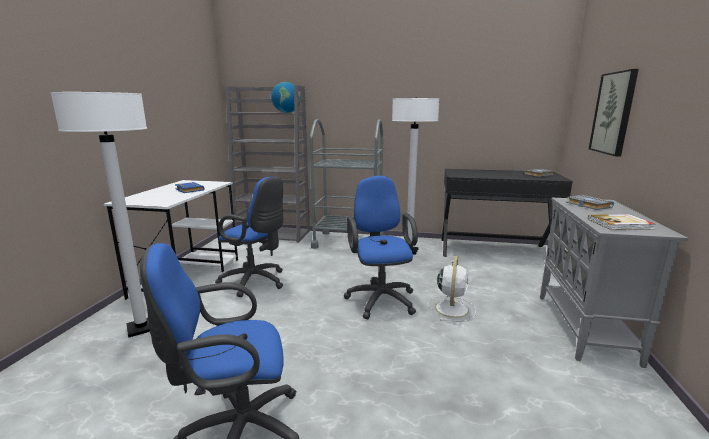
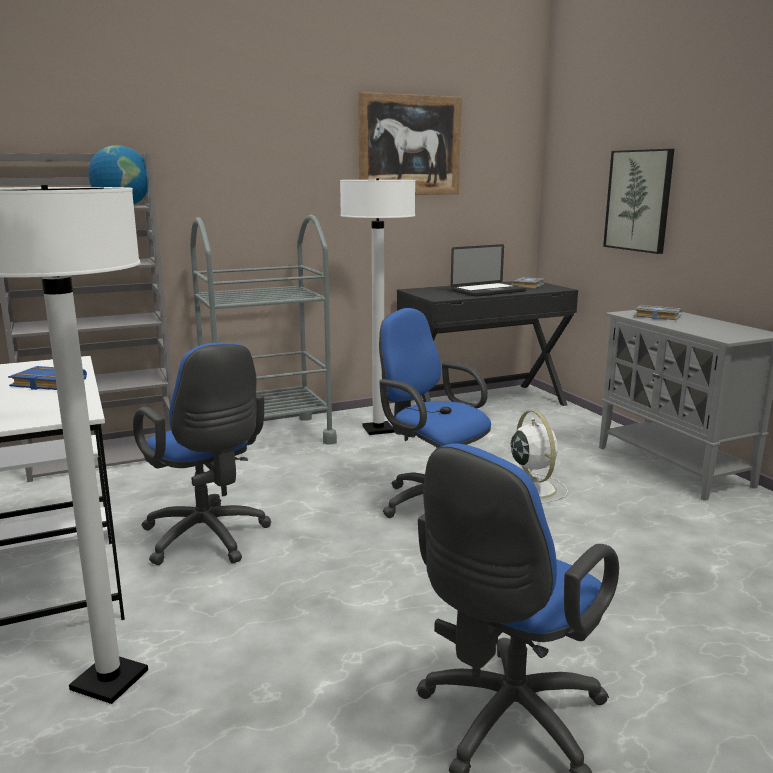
camera: 35 degrees left, 0 degrees up
blue office chair [215,177,284,297] -> blue office chair turned 60 degrees clockwise [133,342,272,565]
book [588,214,655,230] -> none
none -> picture [358,92,462,195]
none -> laptop [451,244,527,297]

